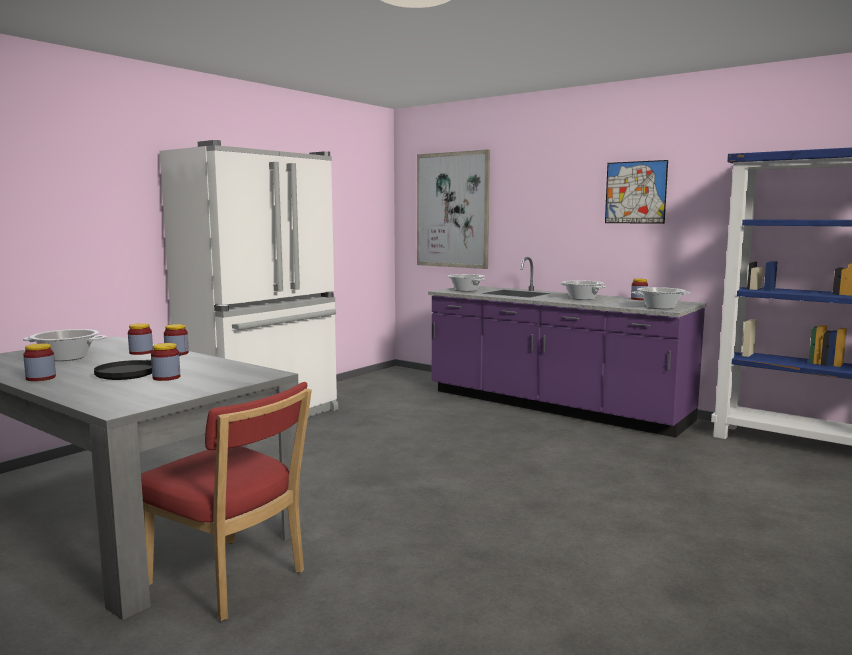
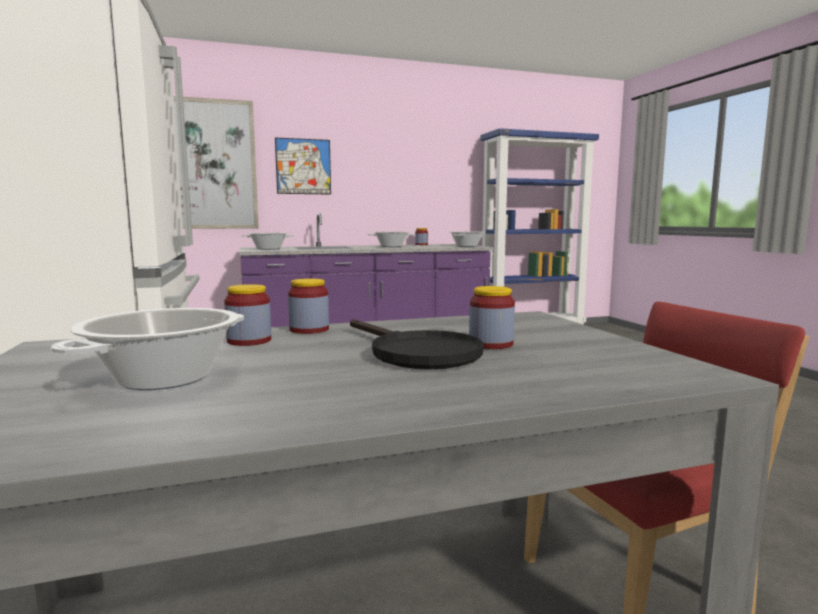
camera: 55 degrees left, 0 degrees up
jar [23,343,56,381] -> none
picture [605,160,668,224] -> picture moved to [275,138,331,195]

